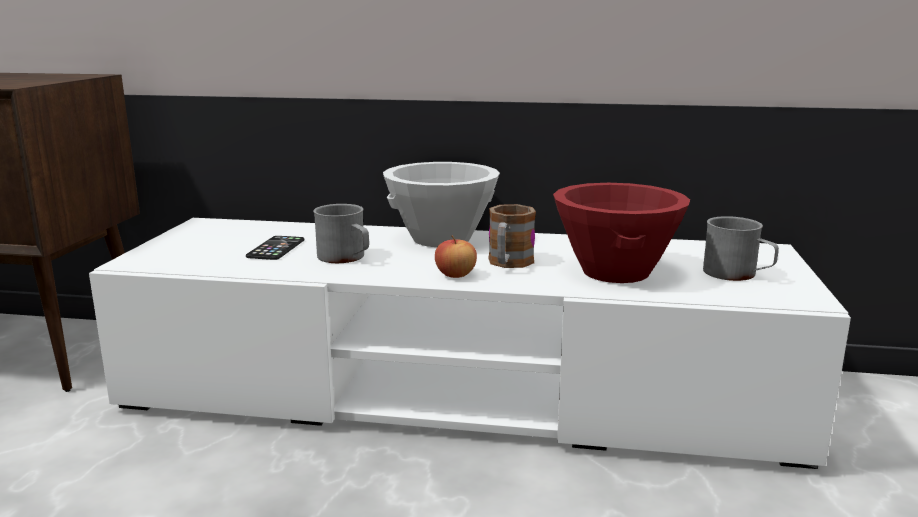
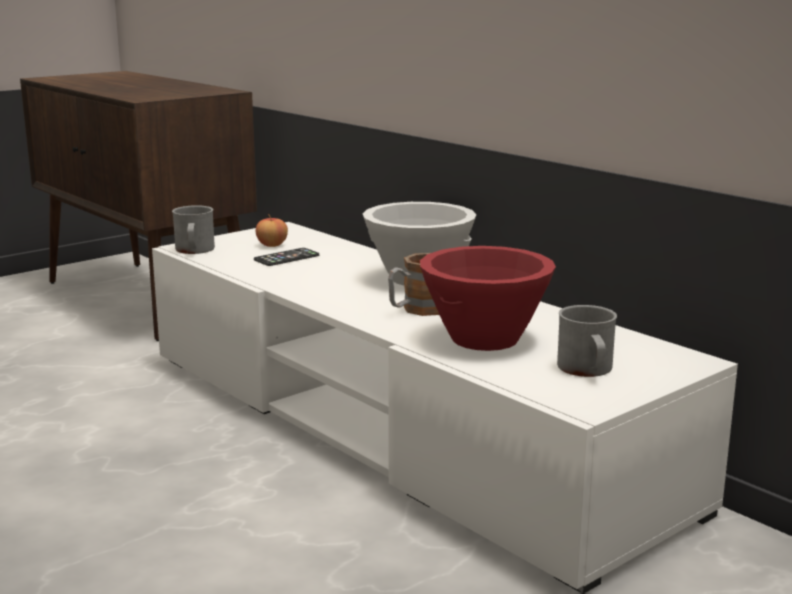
camera: 40 degrees right, 0 degrees up
grey mug [313,204,369,263] -> grey mug moved to [172,205,215,254]
apple [435,236,477,278] -> apple moved to [256,214,288,247]

